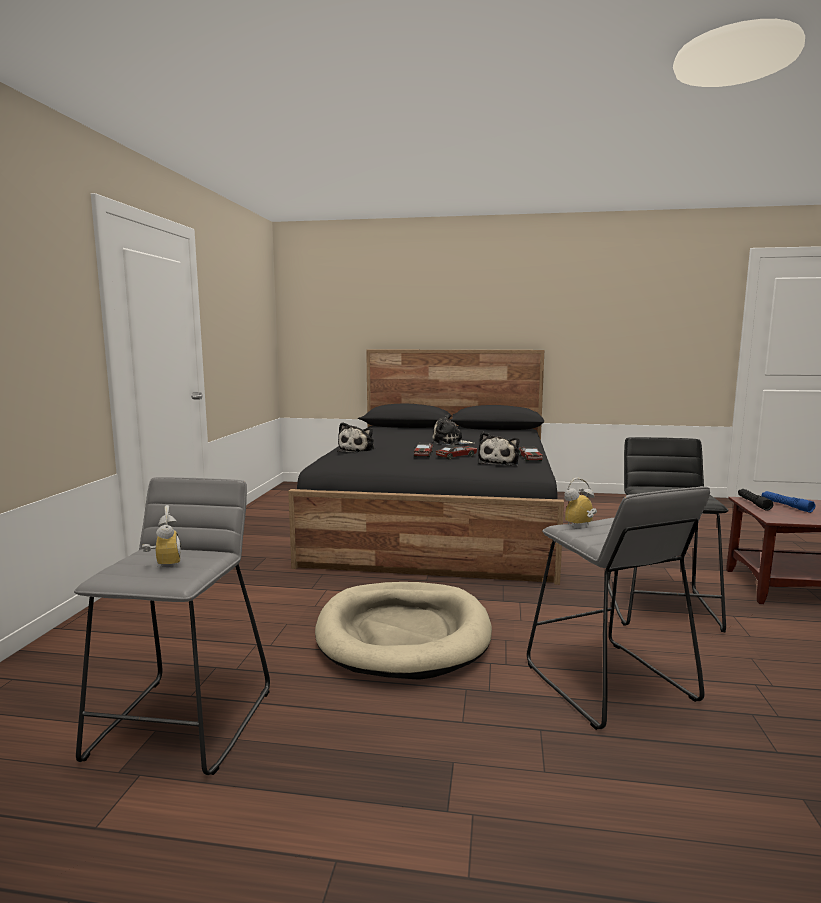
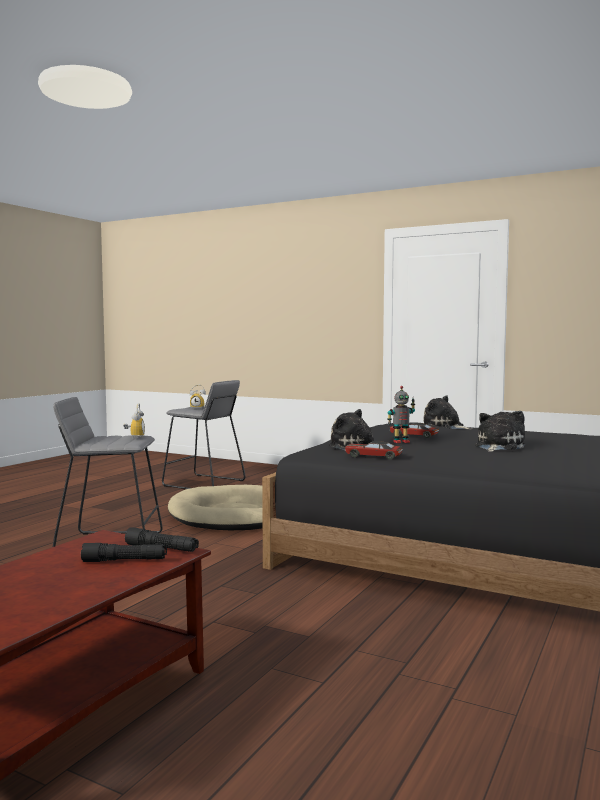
camera: 110 degrees right, 5 degrees down
toy car [435,445,477,460] -> toy robot [387,386,415,443]
black stool [608,437,729,632] -> none
blue flashlight [762,491,815,513] -> black flashlight [81,543,167,562]

